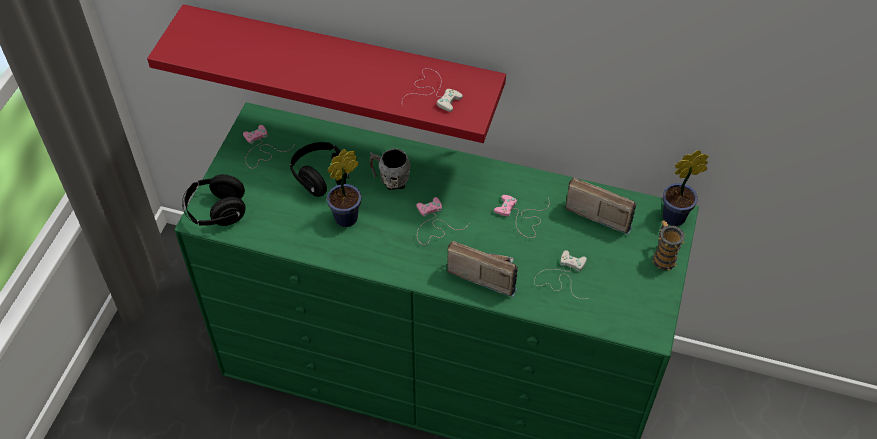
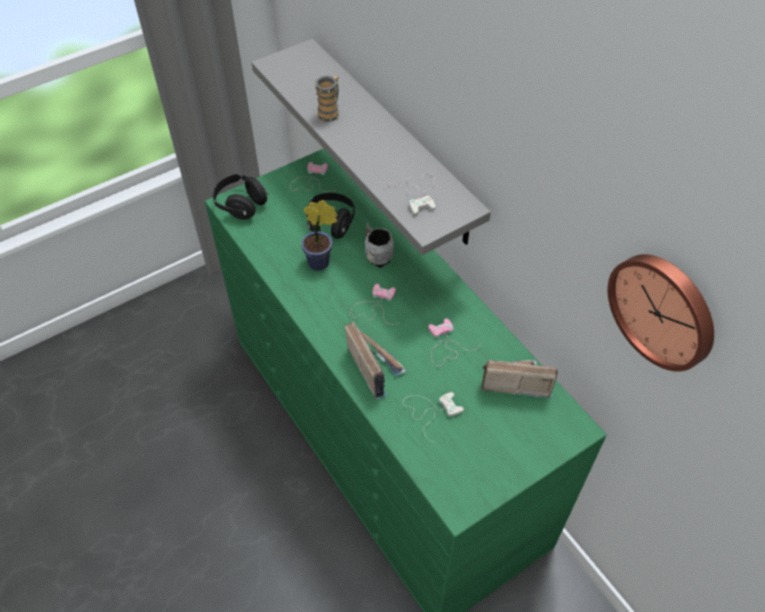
camera: 40 degrees right, 0 degrees up
red shelf [147,4,506,143] -> grey shelf [251,39,491,255]
radio [565,178,636,235] -> radio turned 60 degrees counterclockwise [482,360,558,398]
mug [652,220,686,271] -> mug moved to [314,76,340,122]
potted plant [663,150,709,226] -> none
none -> wall clock [608,254,714,372]

